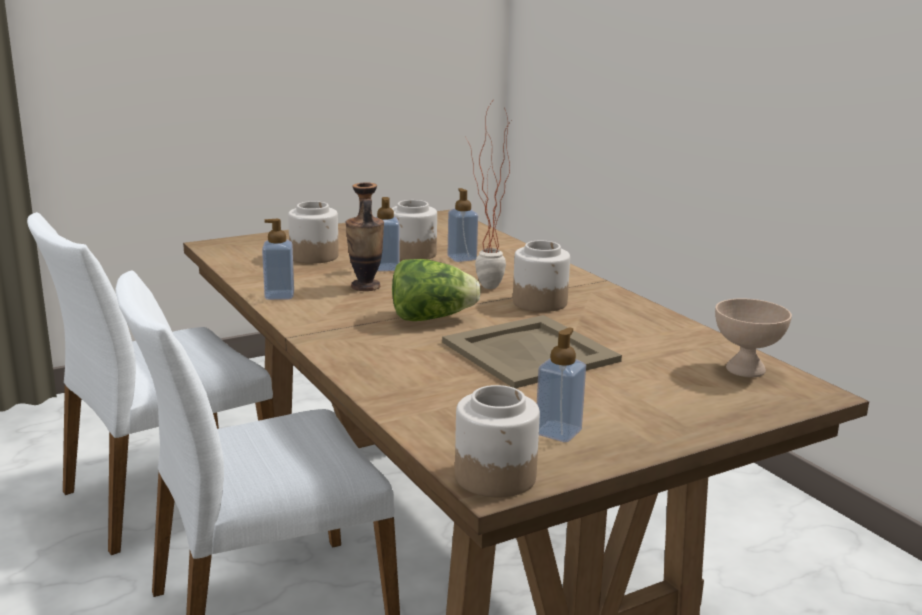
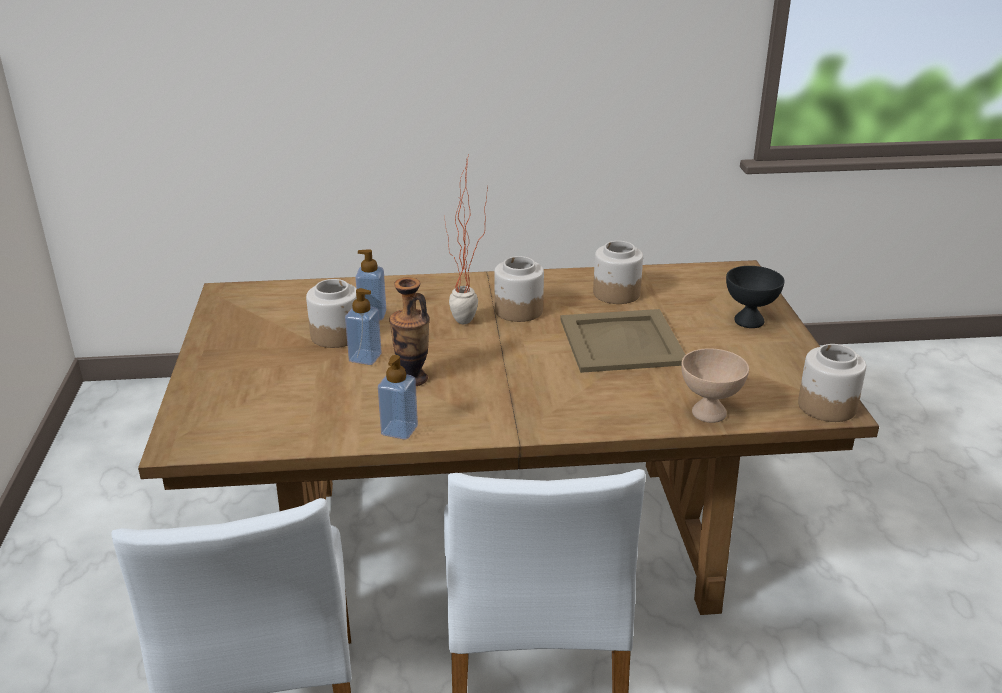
camera: 65 degrees left, 10 degrees up
jar [288,201,339,264] -> jar moved to [593,241,643,304]
lettuce [392,259,481,321] -> none
soap dispenser [537,327,586,442] -> none
beige bowl [715,299,792,377] -> beige bowl moved to [681,348,749,423]
none -> black bowl [726,266,785,328]

